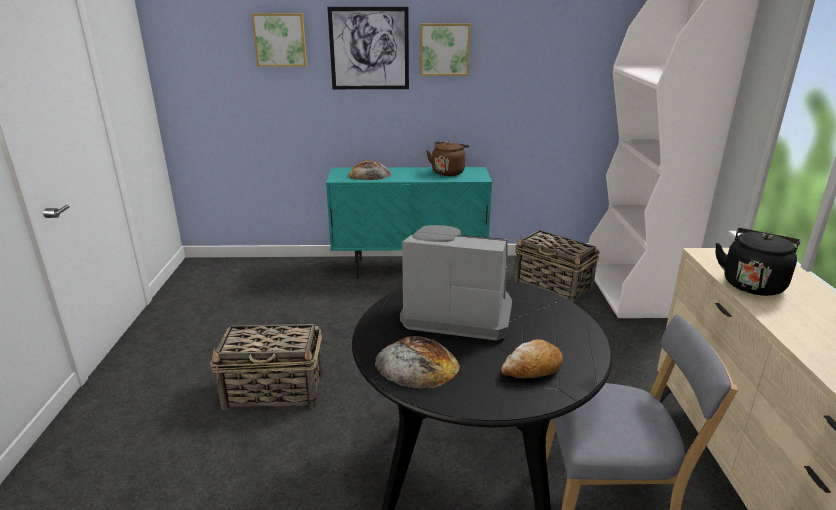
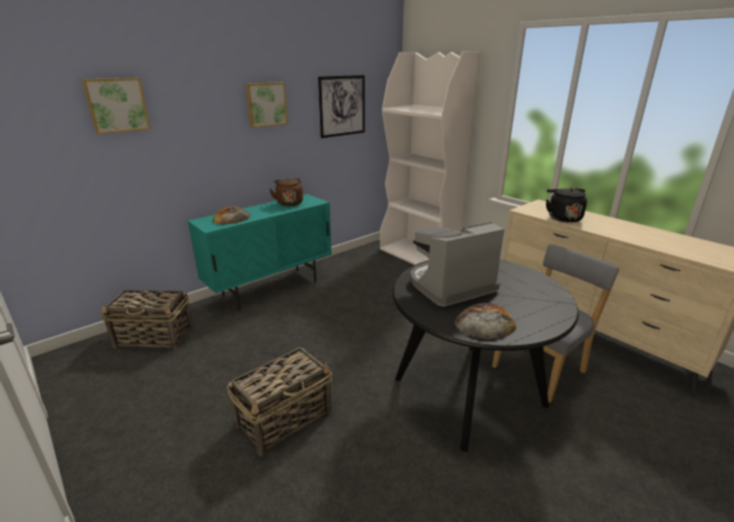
camera: 40 degrees left, 0 degrees up
picture [327,7,409,89] -> picture moved to [318,75,365,138]
bread [501,339,563,379] -> none
basket [514,230,600,303] -> basket moved to [100,290,193,350]

